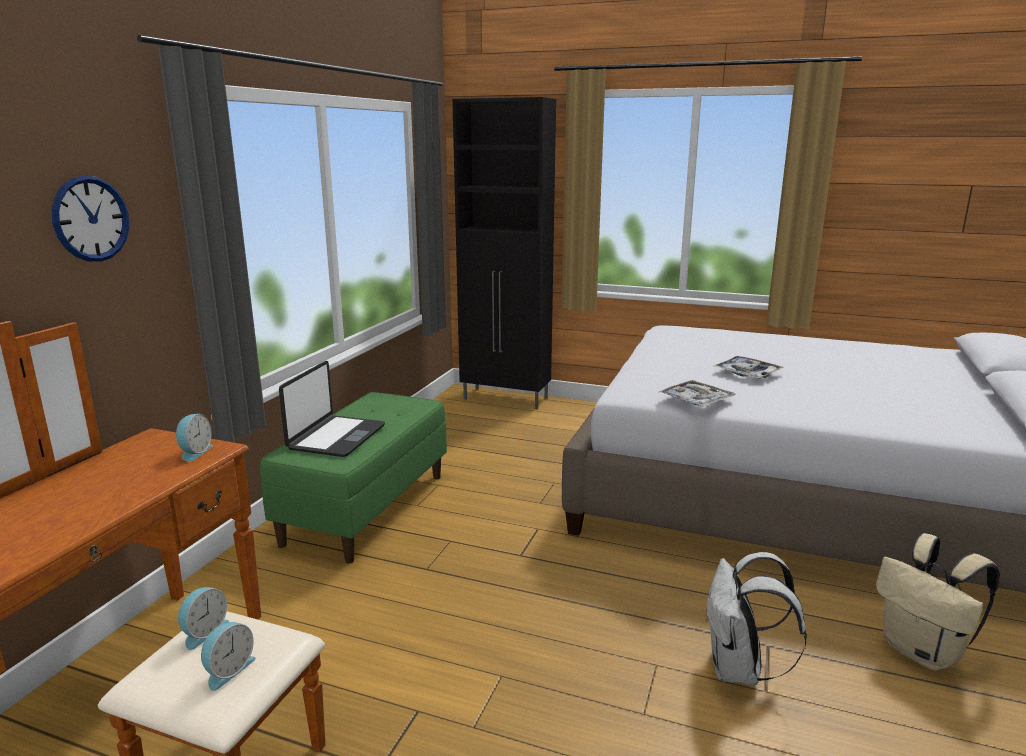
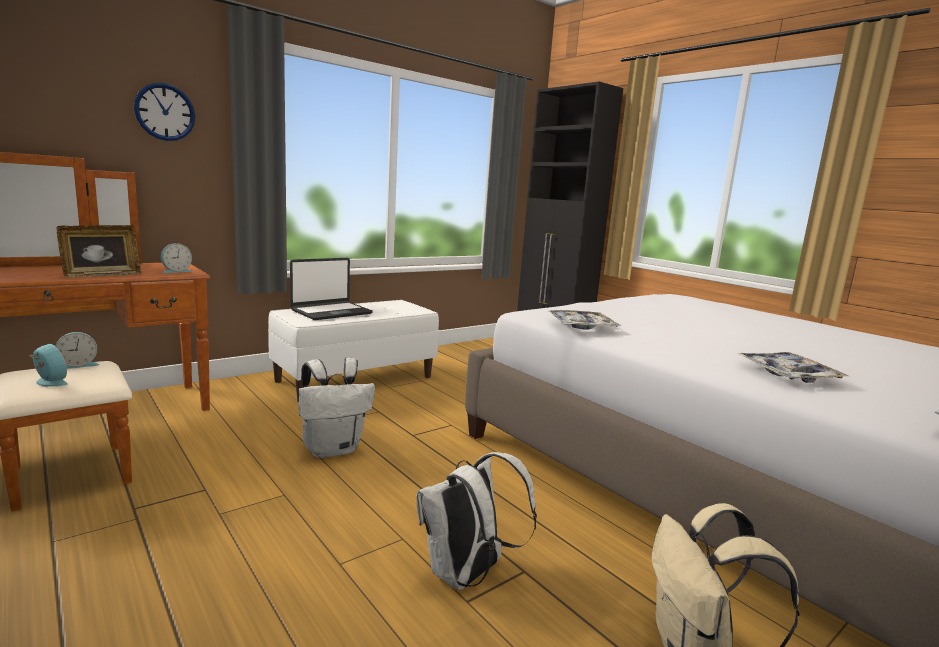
camera: 30 degrees right, 5 degrees down
alarm clock [201,622,256,691] -> alarm clock turned 120 degrees counterclockwise [30,344,68,386]
green bench [260,392,447,564] -> white bench [268,300,439,402]
tray [714,356,784,379] -> tray moved to [737,352,849,383]
none -> picture frame [57,225,141,278]
none -> white backpack [299,358,375,458]

